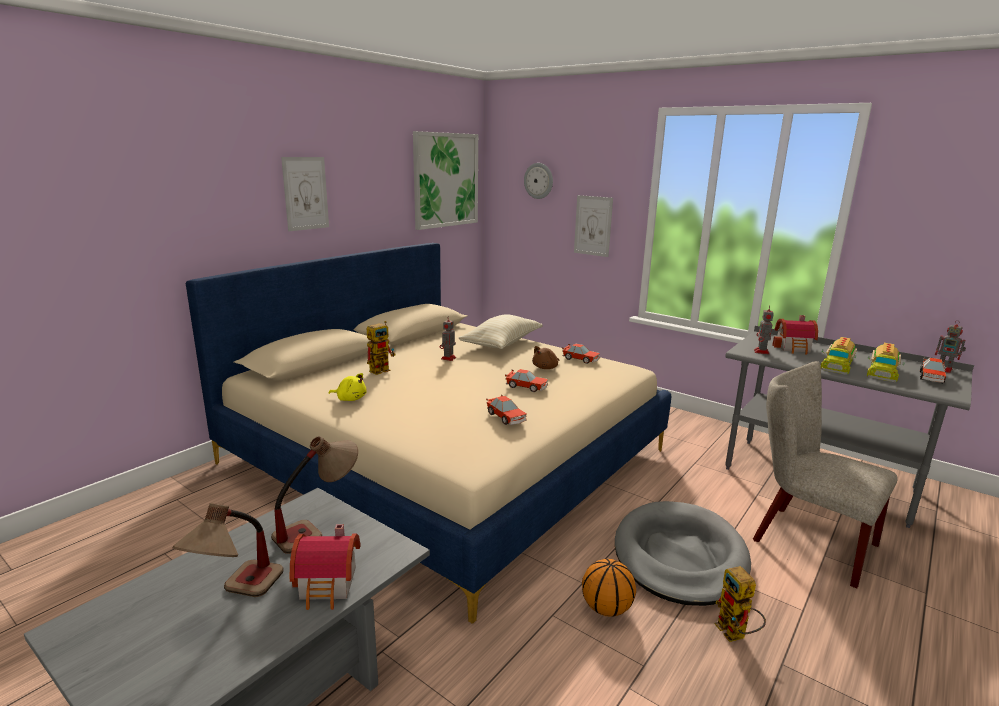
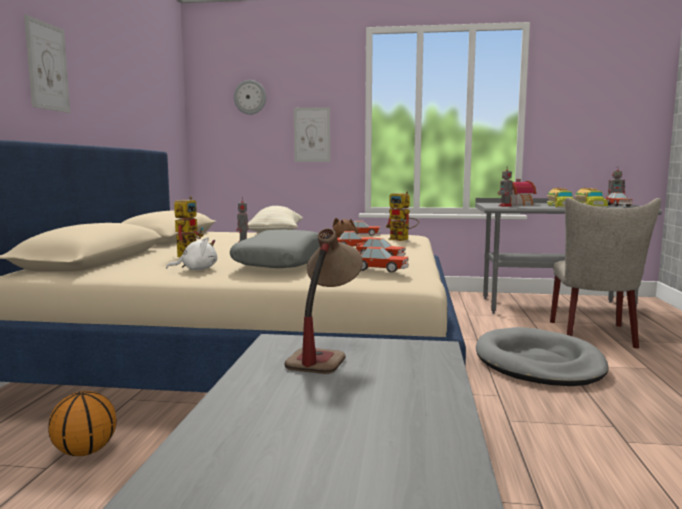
camera: 30 degrees left, 10 degrees down
table lamp [173,503,284,597] -> none
toy house [290,524,361,610] -> none
yellow plush toy [328,373,367,401] -> white plush toy [166,237,217,270]
picture [413,131,478,230] -> none
basketball [582,559,636,617] -> basketball moved to [48,391,117,456]
toy robot [715,566,766,642] -> toy robot moved to [386,191,419,241]
beige chair [753,361,898,589] -> beige chair turned 90 degrees counterclockwise [550,197,661,349]
none -> grey pillow [230,230,321,268]
none -> toy car [358,247,409,273]

